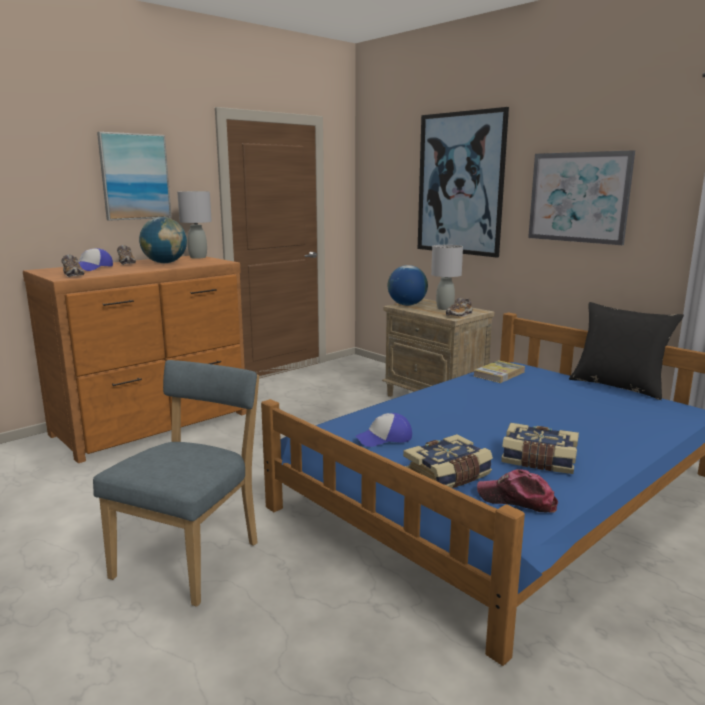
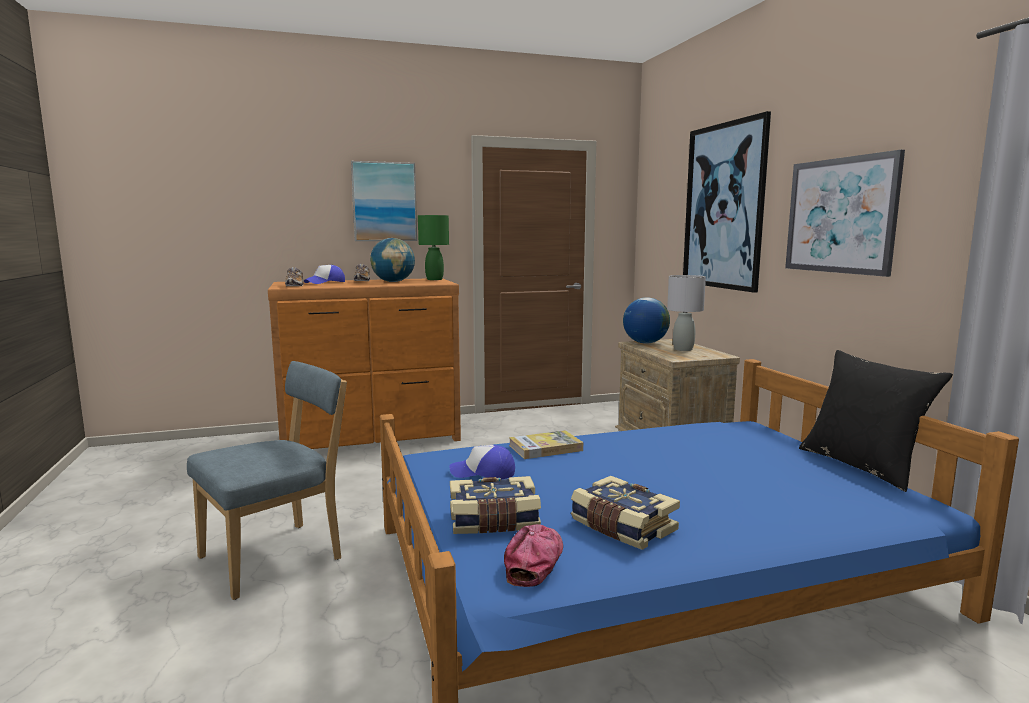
camera: 25 degrees right, 5 degrees down
grey table lamp [177,191,212,259] -> green table lamp [418,215,449,280]
shoe [446,298,472,317] -> none
book [474,360,525,383] -> book moved to [509,430,583,459]
cap [477,469,558,513] -> cap turned 60 degrees clockwise [504,524,563,587]

